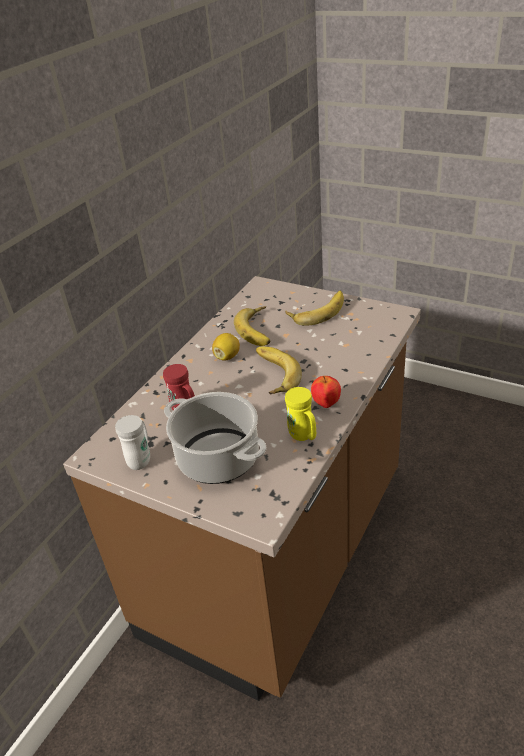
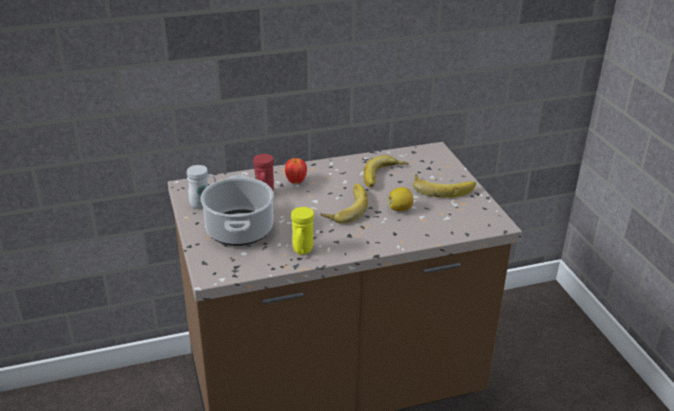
camera: 40 degrees right, 5 degrees down
lemon [212,333,240,361] -> lemon moved to [388,187,413,211]
apple [311,376,341,408] -> apple moved to [285,157,307,184]

